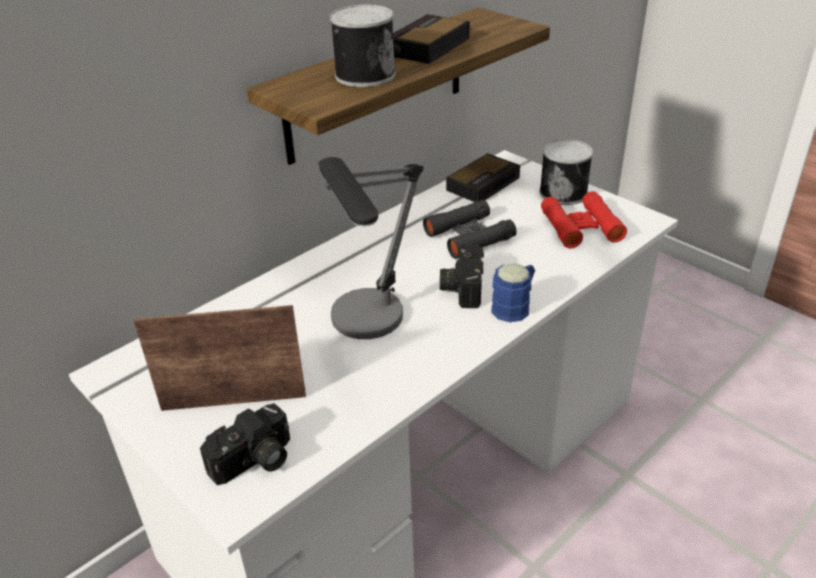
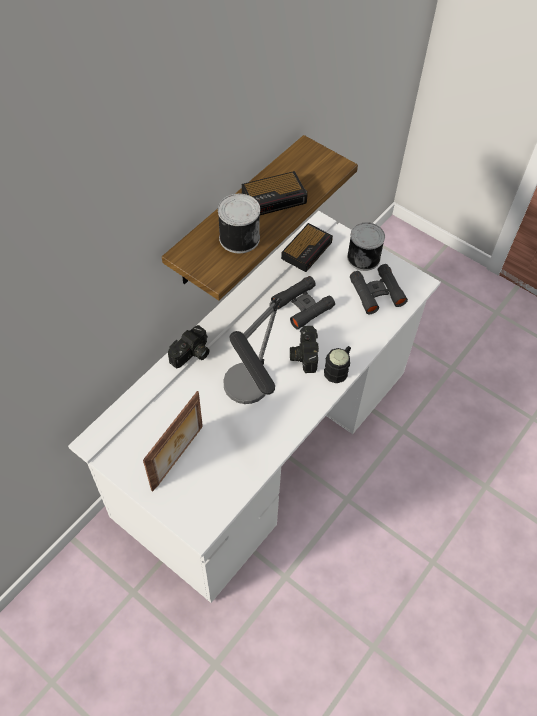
camera: 10 degrees left, 20 degrees up
picture frame [134,305,306,411] -> picture frame turned 135 degrees clockwise [143,391,203,492]
camera [200,403,290,485] -> camera moved to [168,325,210,369]
alarm clock [393,14,470,64] -> alarm clock turned 135 degrees counterclockwise [242,171,308,215]
blue mug [491,263,535,322] -> black mug [324,346,351,383]
red binoculars [541,191,627,248] -> black binoculars [350,264,408,314]

